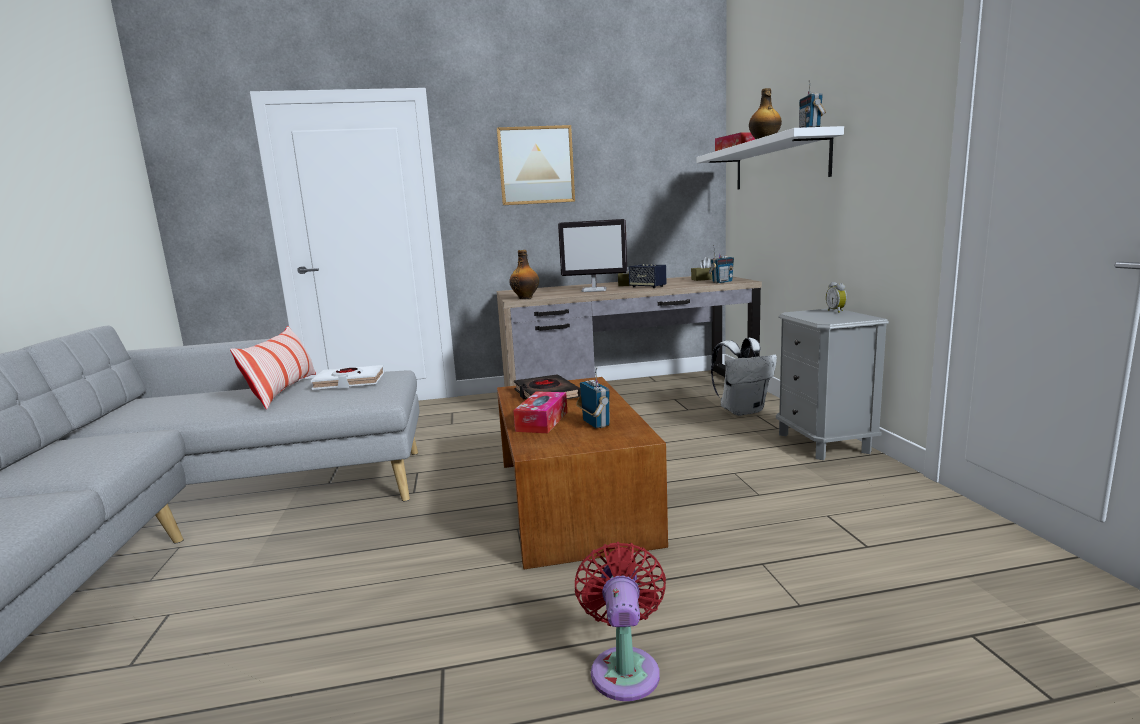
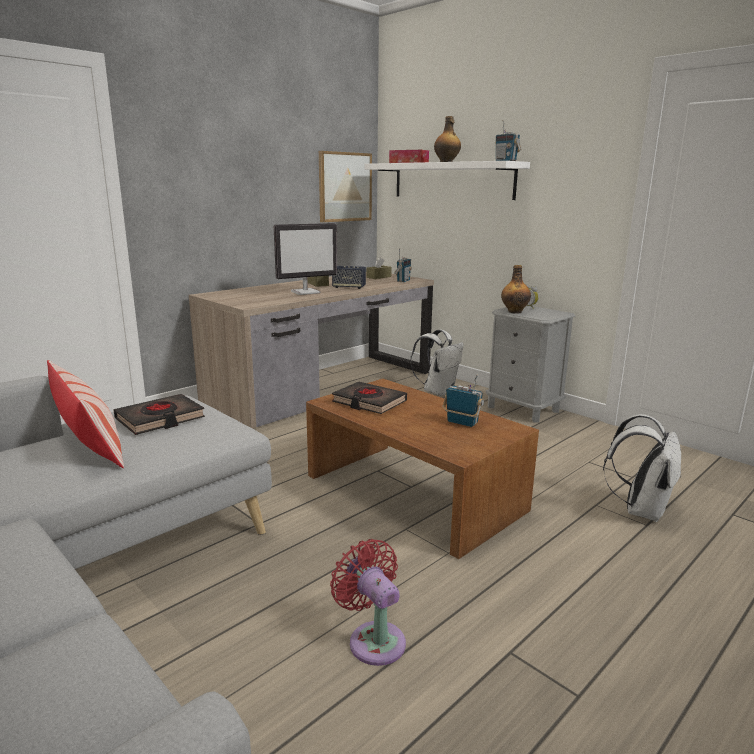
camera: 35 degrees left, 5 degrees up
white book [311,365,384,390] -> black book [113,394,205,435]
picture [497,125,575,205] -> picture moved to [319,151,372,222]
bottle [509,250,539,299] -> bottle moved to [501,265,531,314]
tissue box [514,391,567,433] -> none
red fan [575,542,666,701] -> red fan moved to [330,539,406,666]
none -> white backpack [603,414,682,522]

